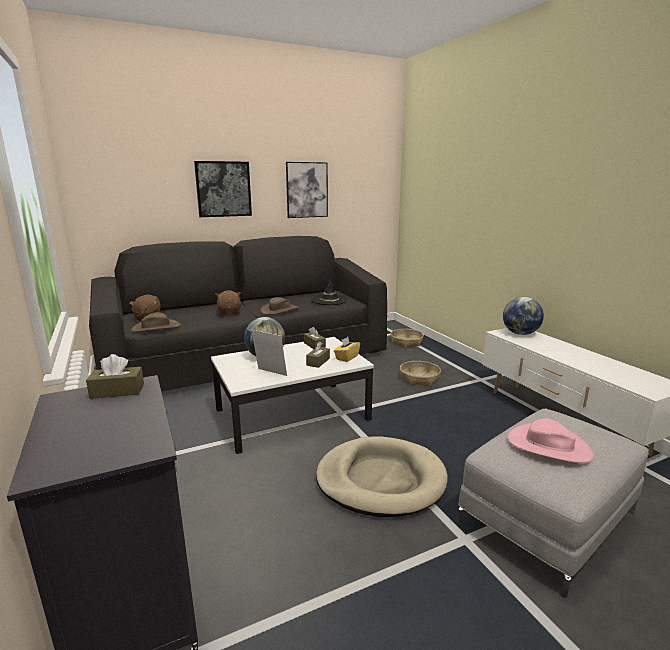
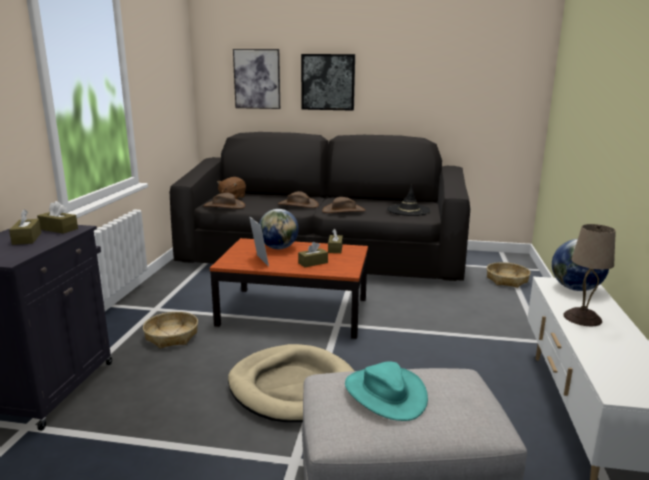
camera: 35 degrees right, 0 degrees up
white coffee table [211,337,374,454] -> brown coffee table [210,238,368,339]
brown plush toy [215,290,241,315] -> brown hat [278,191,319,208]
picture [286,162,328,218] -> picture moved to [233,49,280,109]
yellow tissue box [334,337,360,362] -> none
basket [400,361,441,386] -> basket moved to [143,312,198,348]
pink hat [507,418,594,463] -> turquoise hat [345,362,428,421]
none -> brown tissue box [9,209,41,245]
none -> beige table lamp [563,224,616,326]

